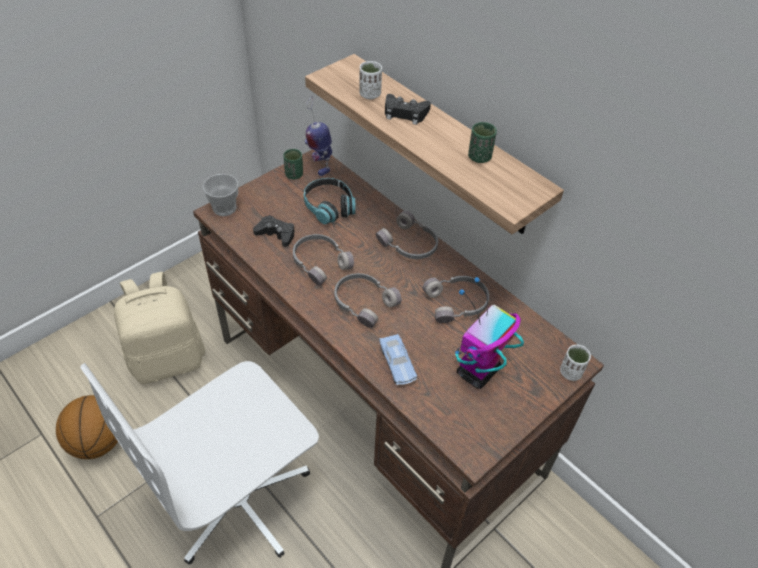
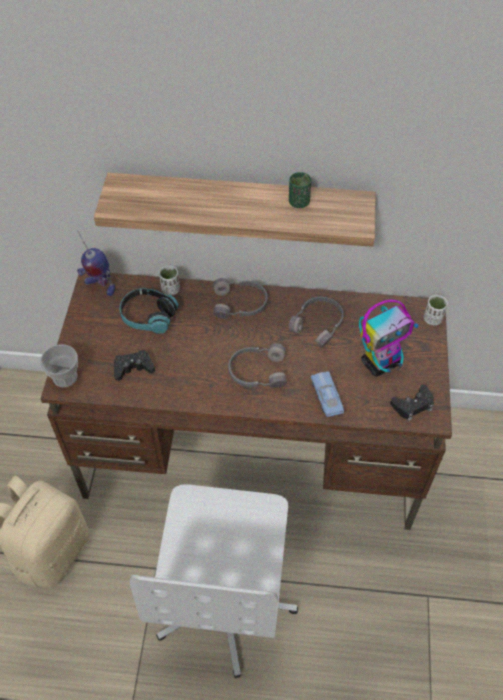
camera: 40 degrees left, 5 degrees up
basketball [56,395,118,459] -> none
green cup [283,149,303,179] -> none
grey headphones [293,234,354,286] -> none
white cup [359,61,382,99] -> white cup moved to [159,266,180,296]
blue toy car [379,334,417,385] -> blue toy car turned 135 degrees counterclockwise [311,371,344,417]
black game controller [385,94,431,125] -> black game controller moved to [390,385,434,421]
toy robot [455,277,524,389] -> toy robot turned 120 degrees counterclockwise [359,299,419,377]

